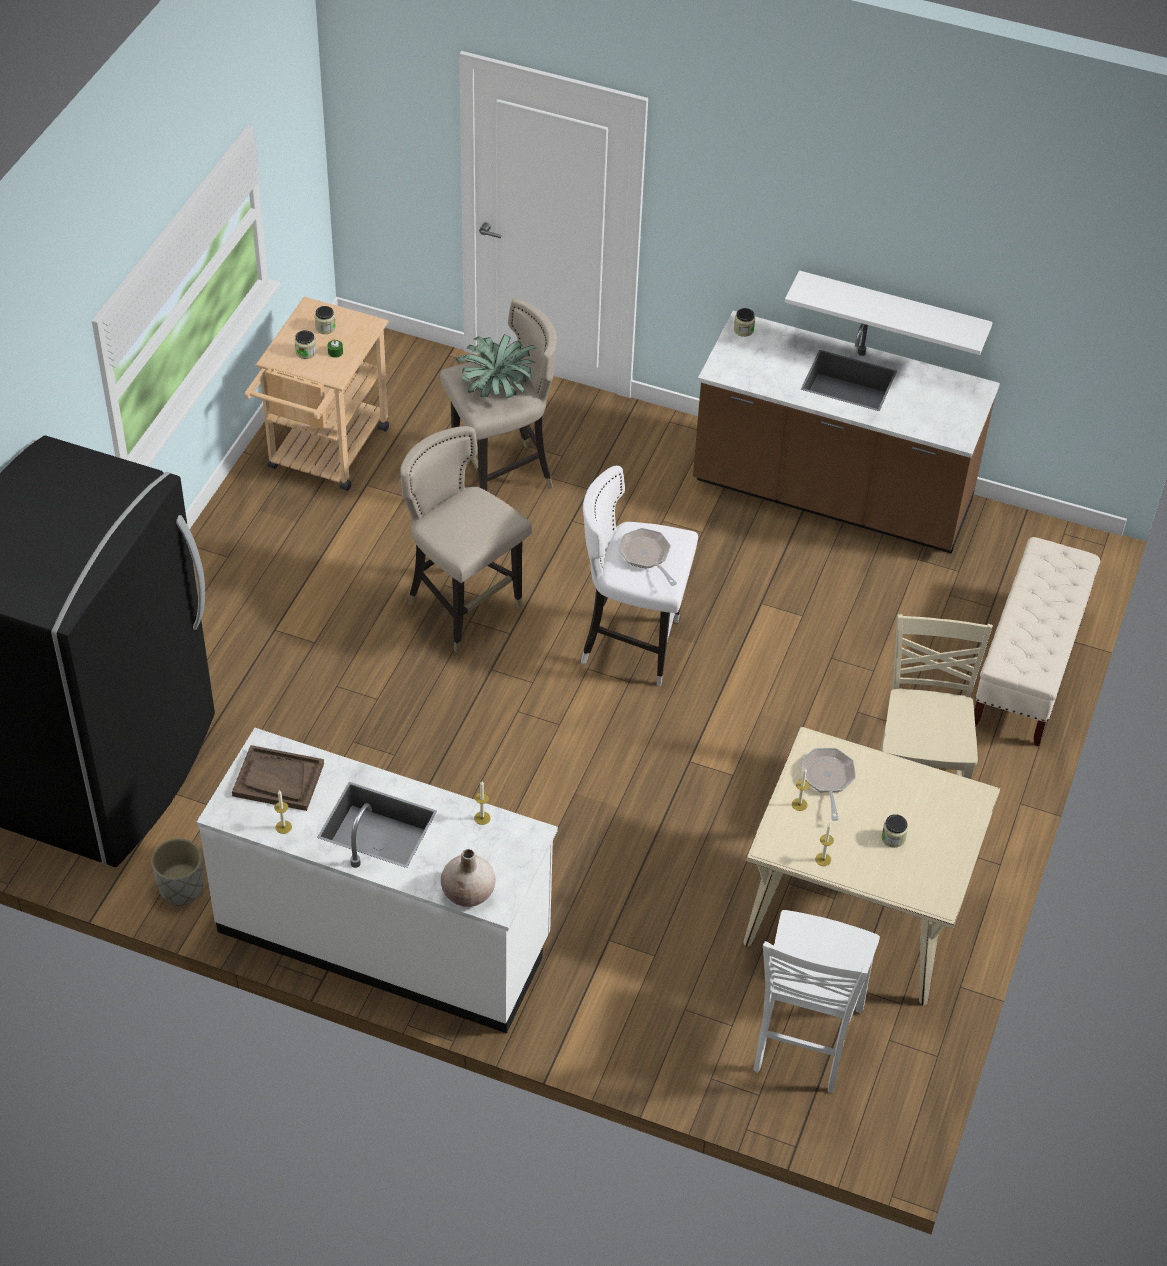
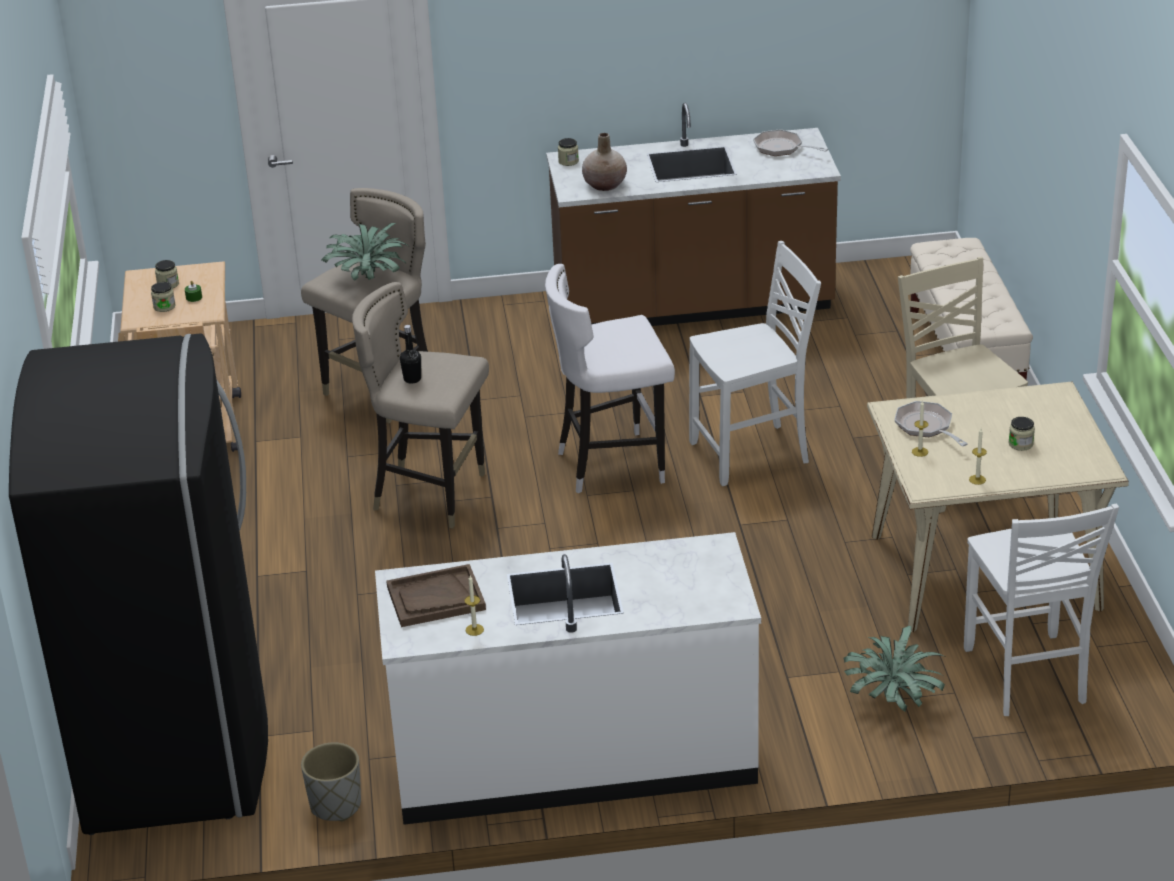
camera: 25 degrees left, 15 degrees down
beige vase [441,849,496,907] -> beige vase moved to [582,133,627,191]
candle [474,782,490,825] -> none
frying pan [618,528,677,586] -> frying pan moved to [753,129,828,156]
white shelf [785,270,993,355] -> none
none -> black bottle [400,325,421,384]
none -> white chair [689,241,821,486]
none -> potted plant [843,626,946,712]

